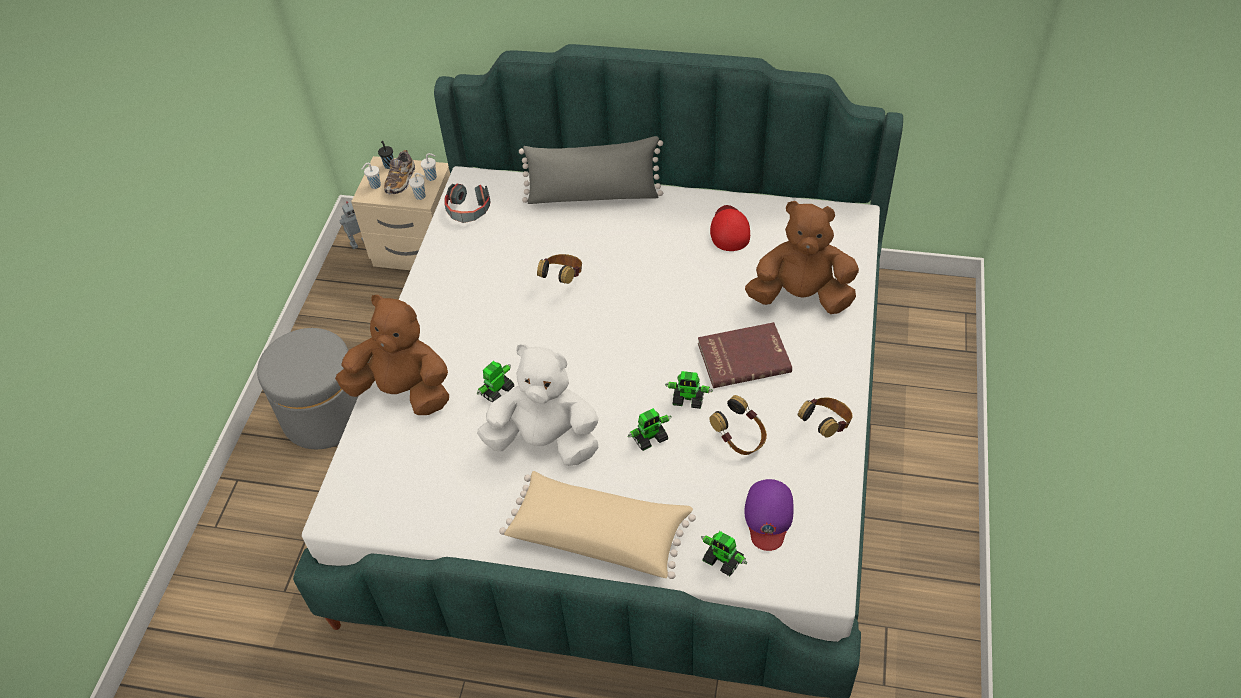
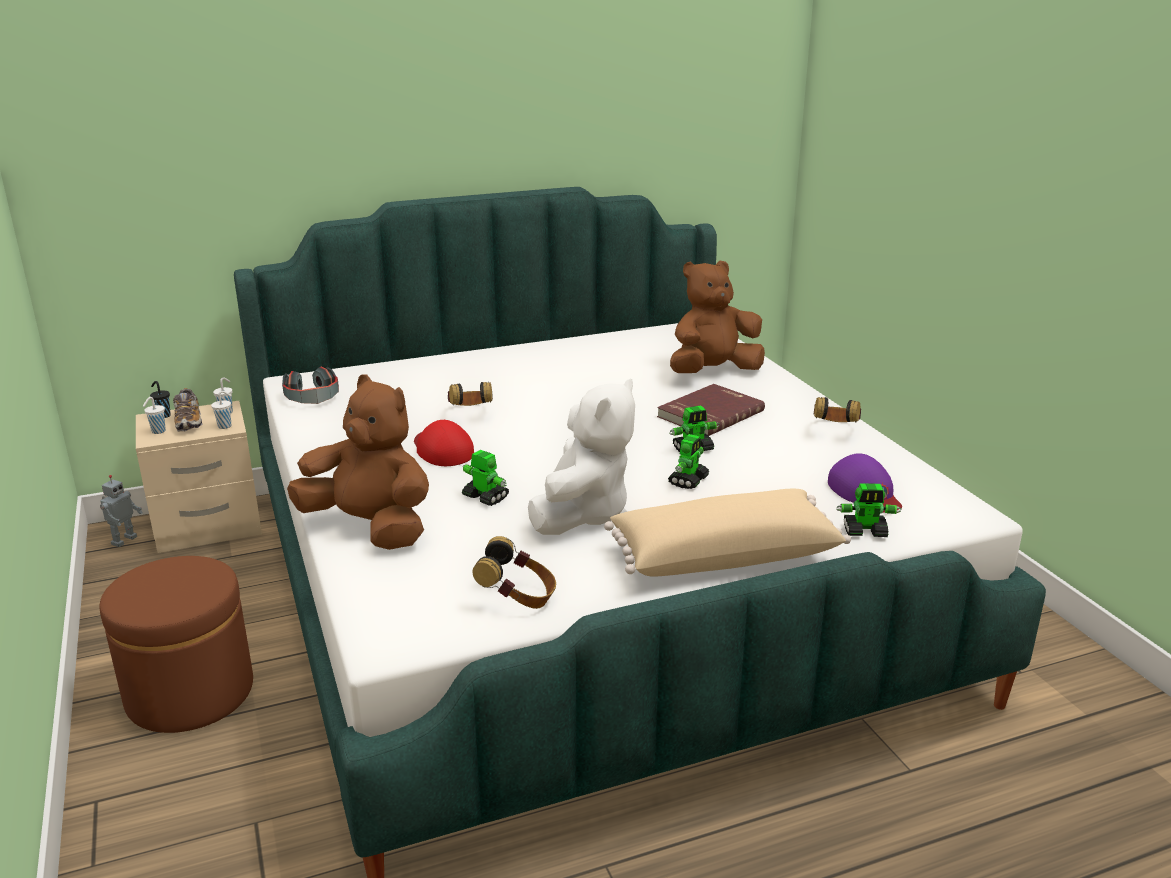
camera: 35 degrees left, 25 degrees down
grey ottoman [257,328,358,449] -> brown ottoman [100,556,253,733]
brown plush toy [335,295,449,415] -> brown plush toy turned 45 degrees clockwise [287,374,429,550]
white plush toy [477,344,599,466] -> white plush toy turned 135 degrees clockwise [528,378,635,535]
toy robot [477,361,515,402] -> toy robot turned 120 degrees clockwise [462,450,509,506]
grey pillow [519,136,663,204] -> none
headphones [709,395,767,455] -> headphones moved to [473,536,556,609]
red cap [710,205,750,251] -> red cap moved to [414,420,474,466]

